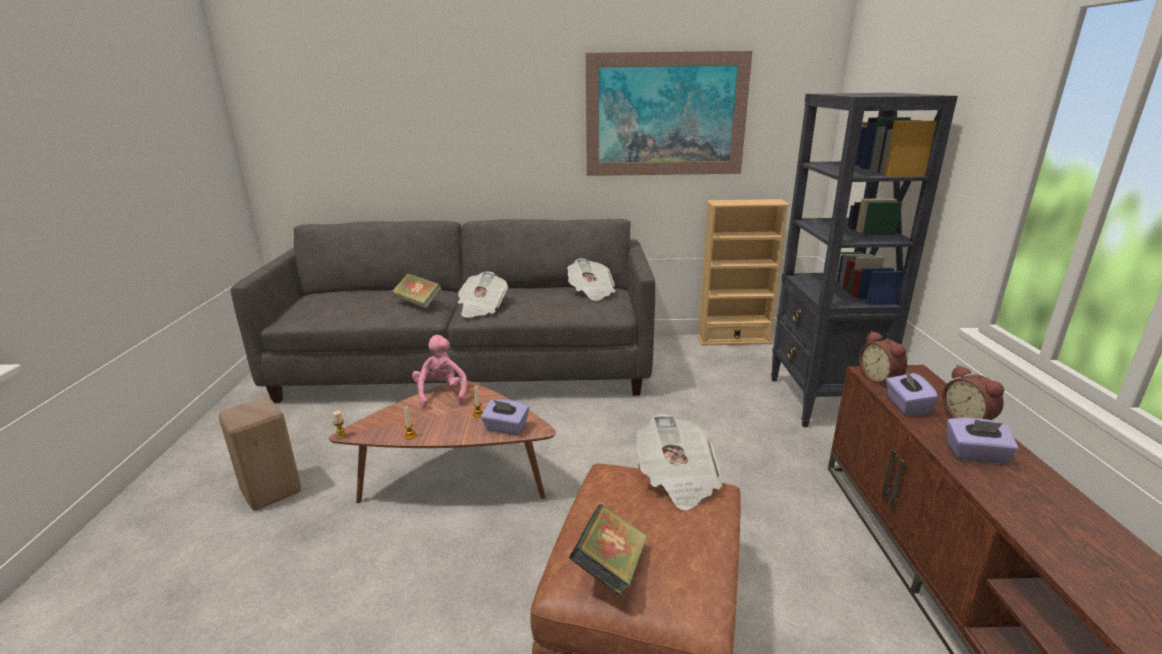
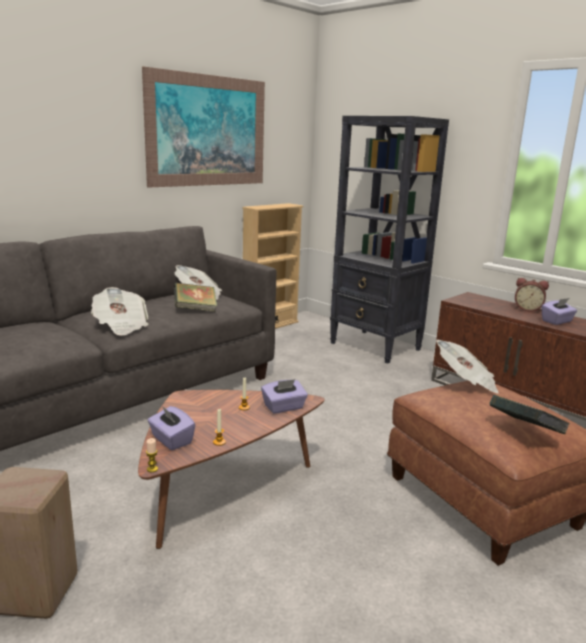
camera: 45 degrees left, 5 degrees down
book [392,273,442,309] -> book moved to [174,283,217,312]
pink plush toy [412,335,467,408] -> none
alarm clock [859,331,907,384] -> none
purple tissue box [886,369,938,415] -> purple tissue box moved to [147,406,195,450]

